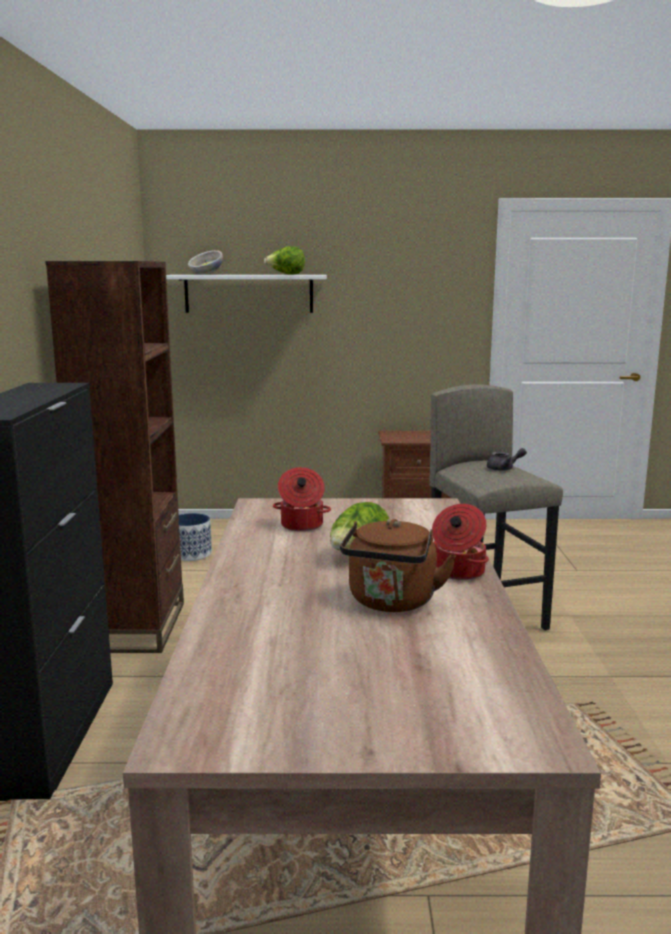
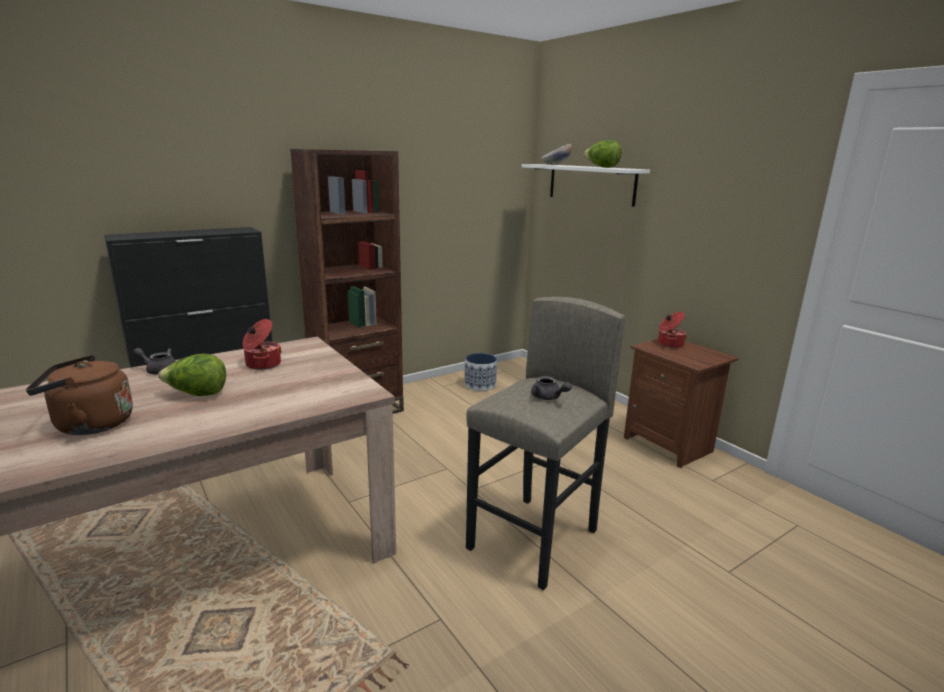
camera: 55 degrees right, 5 degrees up
cooking pot [432,504,489,580] -> cooking pot moved to [658,312,687,348]
none -> grey teapot [133,348,176,375]

